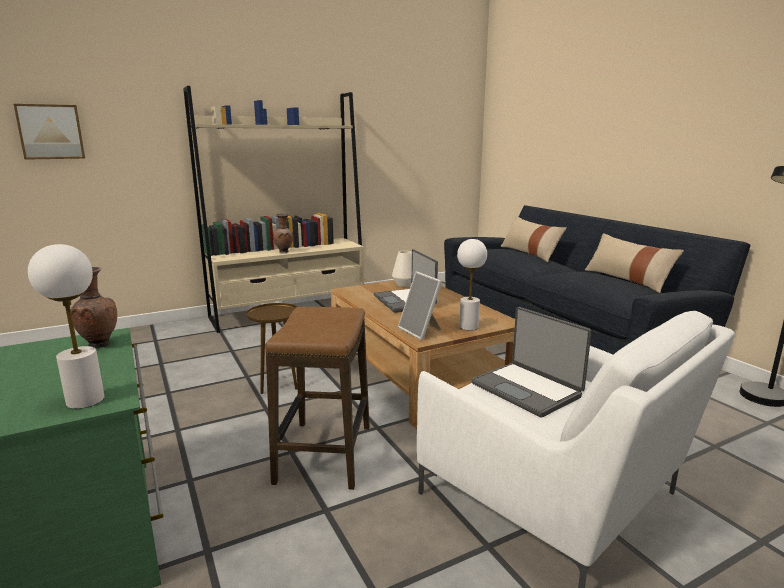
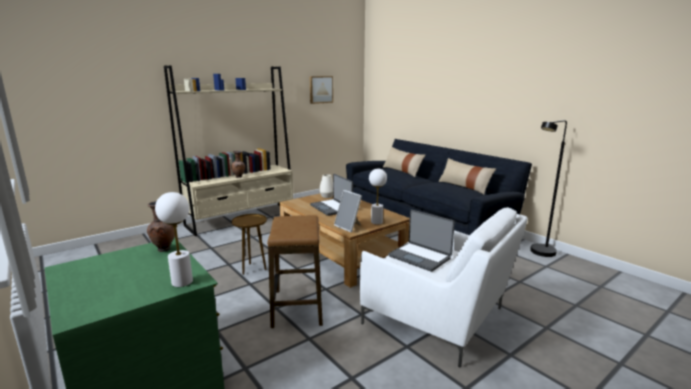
camera: 10 degrees left, 0 degrees up
picture [14,104,85,160] -> picture moved to [310,76,333,104]

